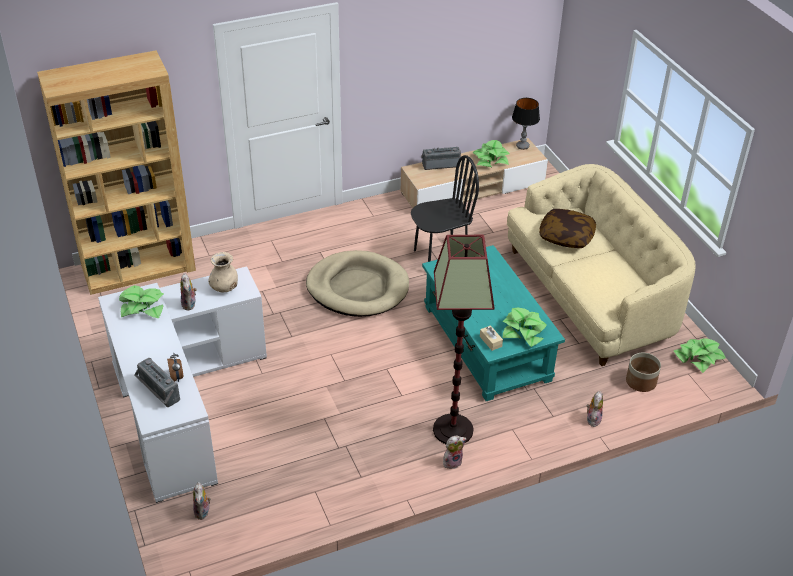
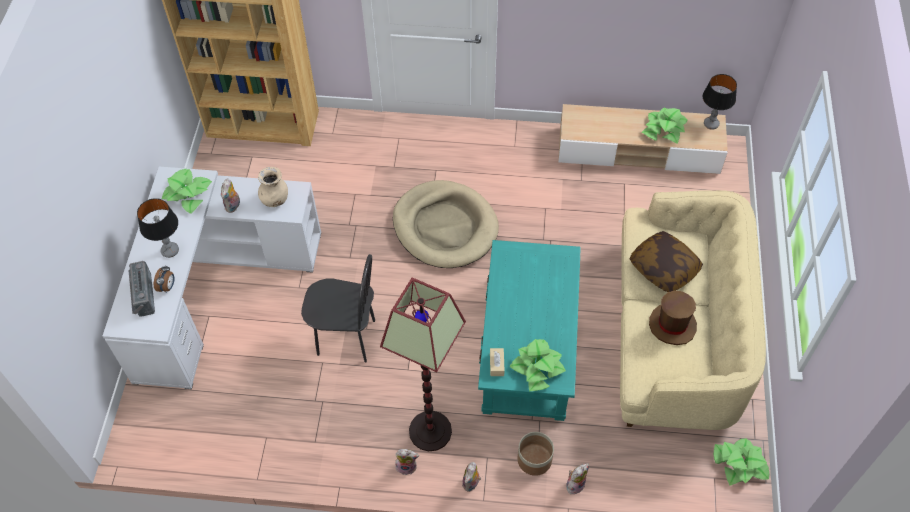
camera: 30 degrees right, 15 degrees up
plush toy [193,482,211,520] -> plush toy moved to [462,462,481,492]
black chair [411,155,479,262] -> black chair moved to [301,254,375,363]
radio [421,146,461,170] -> none
planter [626,353,661,392] -> planter moved to [517,432,554,476]
none -> table lamp [137,198,179,258]
none -> brown hat [649,291,697,345]

